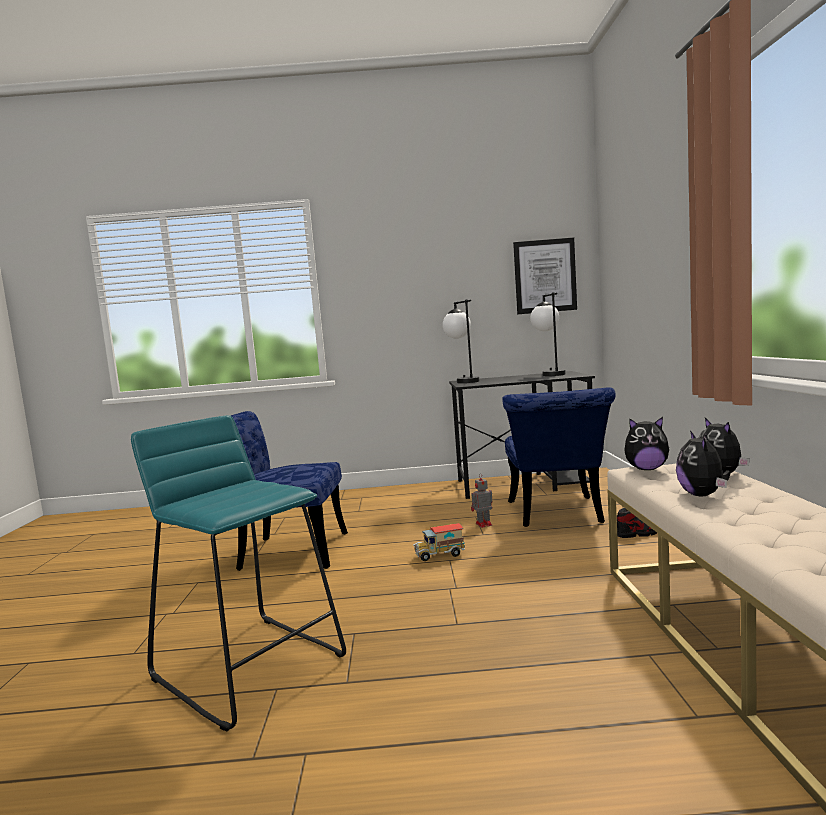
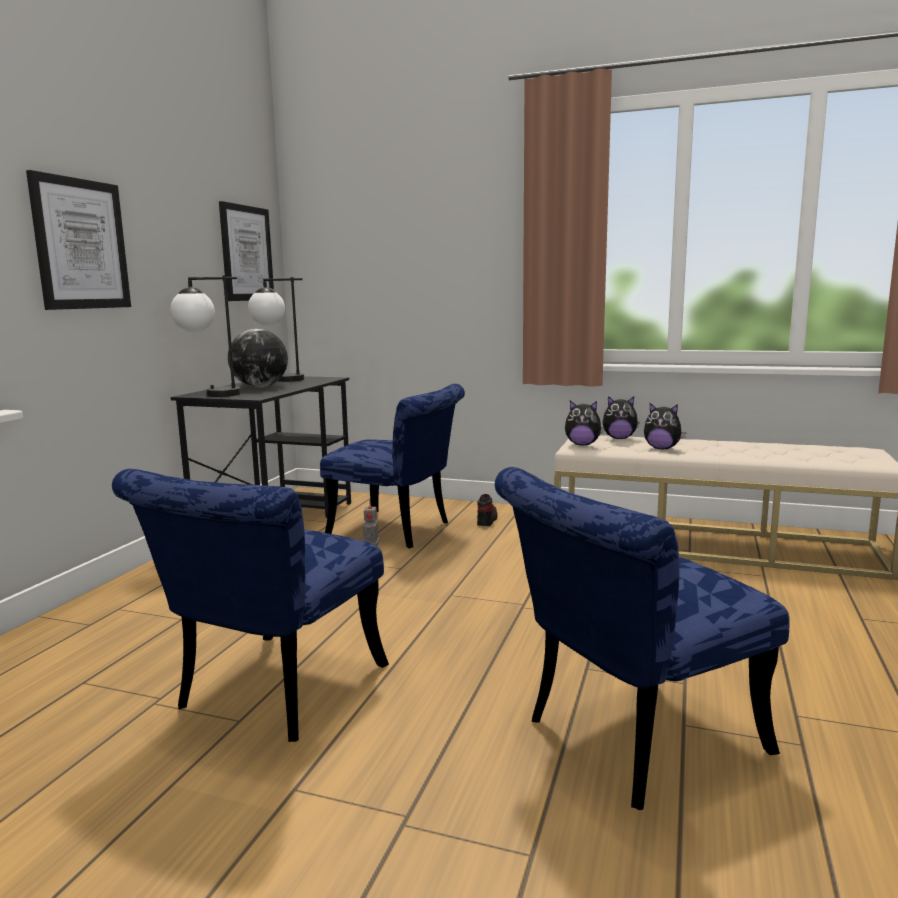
camera: 70 degrees left, 5 degrees up
turquoise stool [131,415,346,732] -> blue chair [495,467,790,810]
toy truck [413,523,465,561] -> none
plush toy [624,417,669,470] -> plush toy turned 75 degrees clockwise [565,401,605,445]
none -> picture [26,170,131,310]
none -> globe [228,329,288,388]

